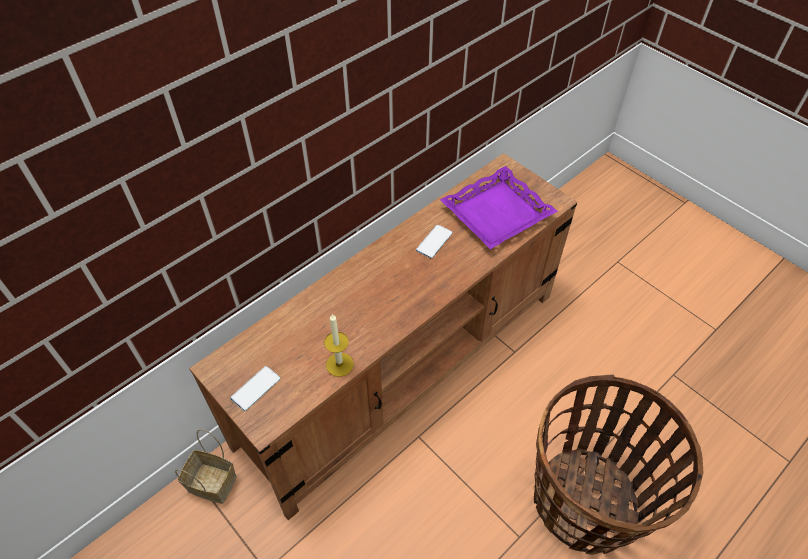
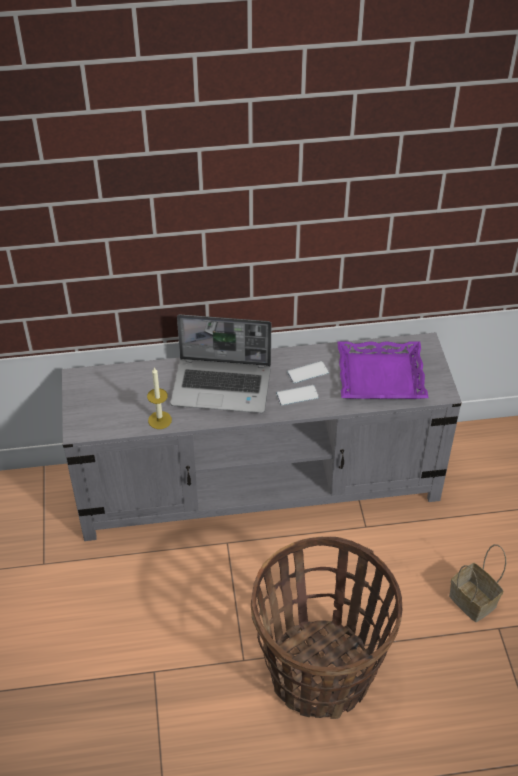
camera: 35 degrees right, 5 degrees down
basket [175,429,237,504] -> basket moved to [449,544,506,622]
brown tv stand [189,153,577,520] -> grey tv stand [62,332,462,541]
phone [230,366,281,411] -> phone moved to [276,385,319,406]
none -> laptop [170,315,271,413]

